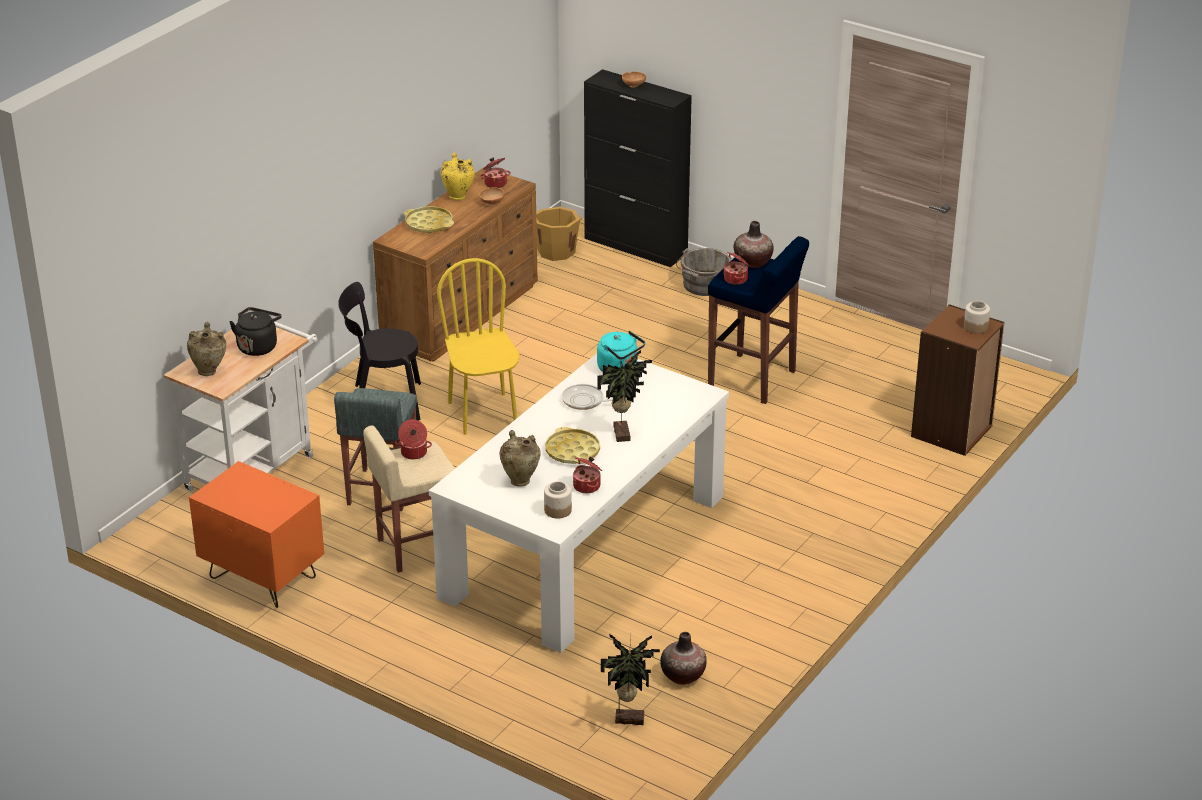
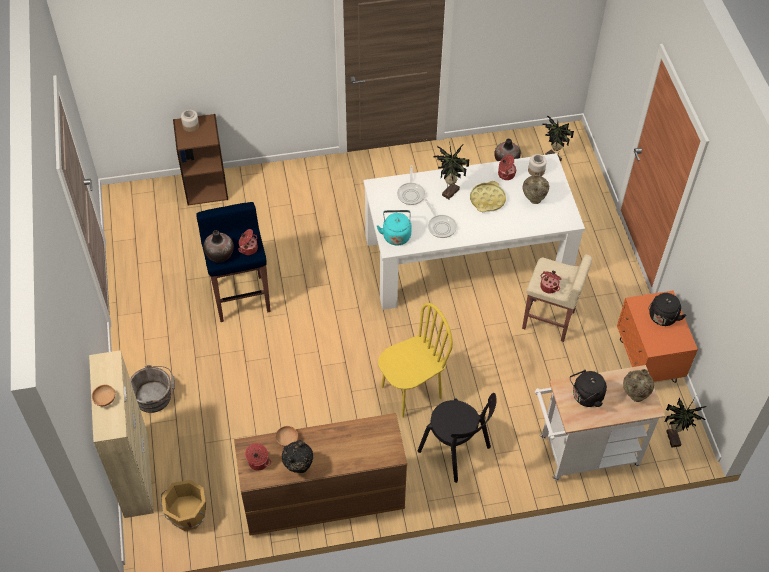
camera: 135 degrees left, 20 degrees up
grey stool [334,388,417,511] -> none
yellow tray [404,206,454,234] -> none
yellow chair [437,258,520,435] -> yellow chair turned 150 degrees counterclockwise [378,303,453,418]
yellow vase [441,153,475,200] -> black vase [282,440,313,473]
black cabinet [584,69,692,267] -> beige cabinet [89,350,154,518]
none -> frying pan [397,165,425,205]
none -> black kettle [648,293,686,326]
none -> potted plant [665,396,706,448]

